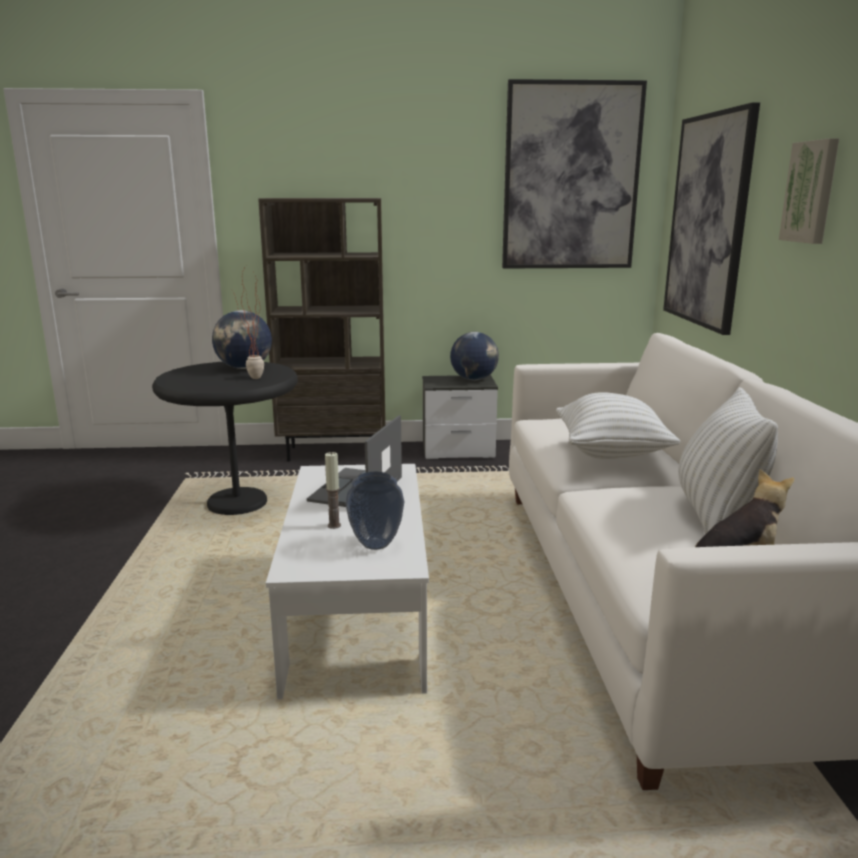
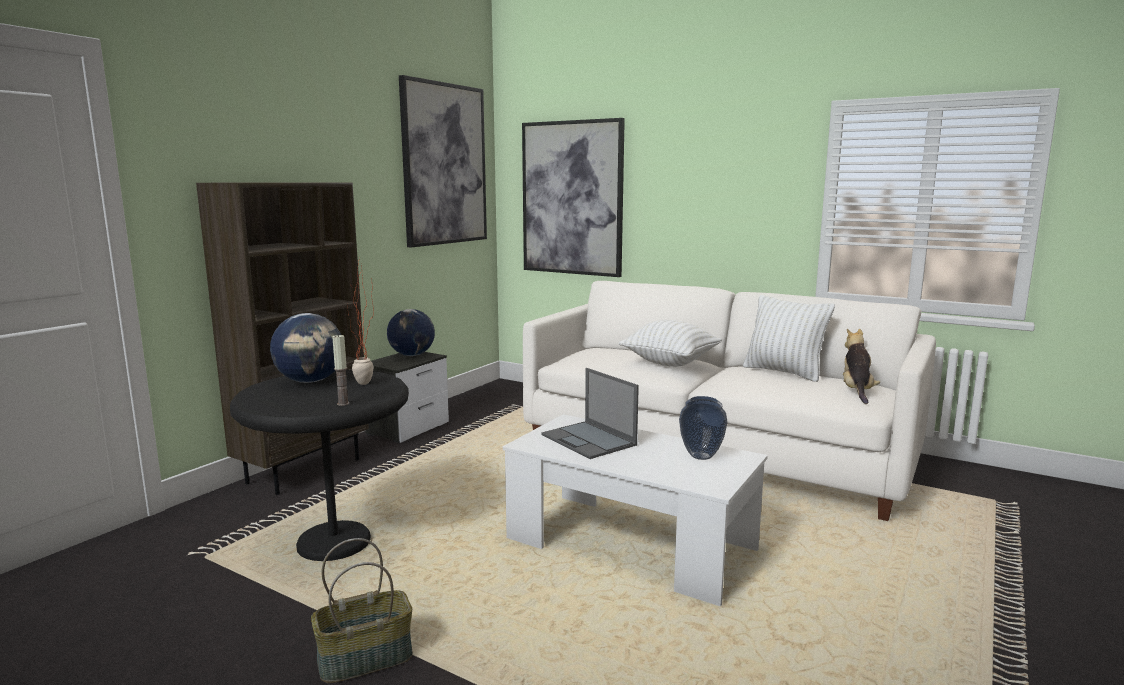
camera: 55 degrees left, 5 degrees down
candle [325,452,341,529] -> candle moved to [332,334,350,406]
picture [779,138,839,244] -> none
none -> basket [311,538,413,683]

